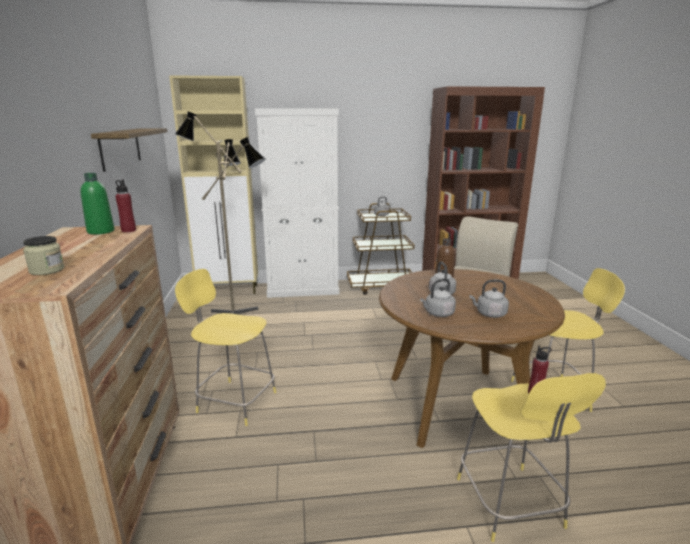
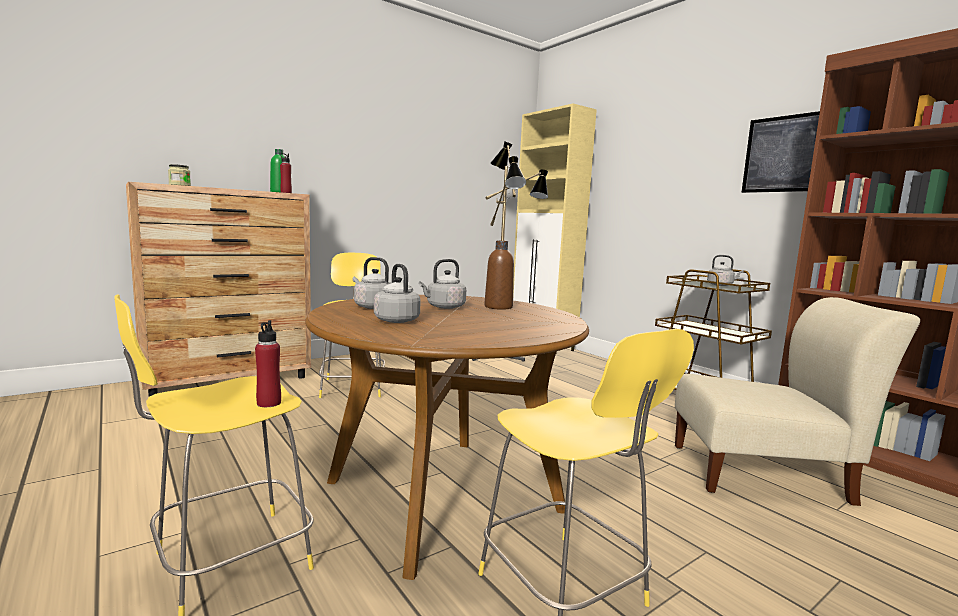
camera: 60 degrees right, 10 degrees down
shelf [91,128,167,172] -> none
white cabinet [255,109,339,298] -> none
none -> picture [741,111,820,193]

